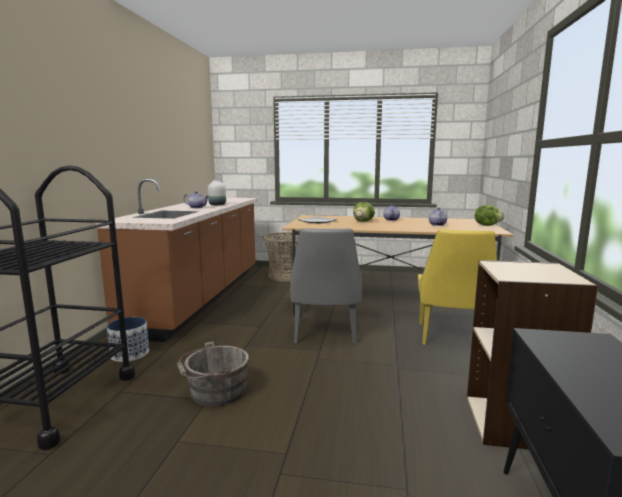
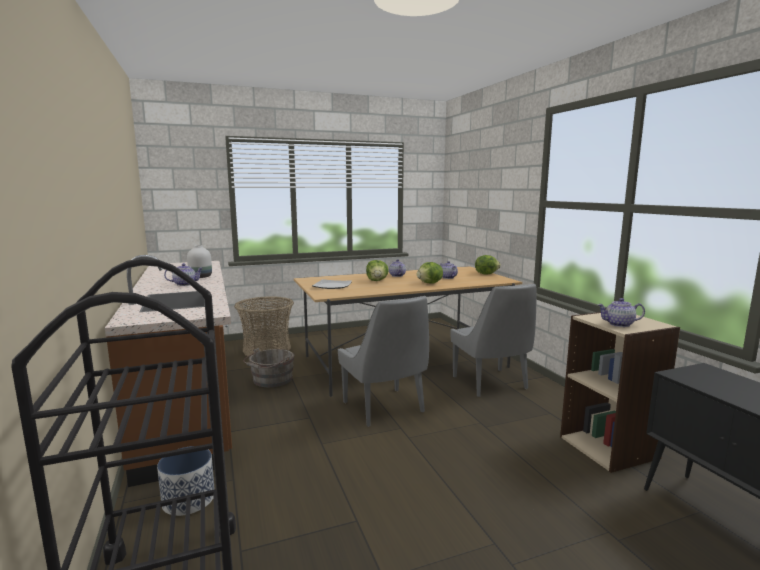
camera: 30 degrees left, 0 degrees up
grey bucket [177,342,249,407] -> grey bucket moved to [243,348,294,387]
yellow chair [418,229,497,345] -> grey chair [450,284,536,397]
none -> lettuce [416,262,443,284]
none -> teapot [598,298,645,327]

